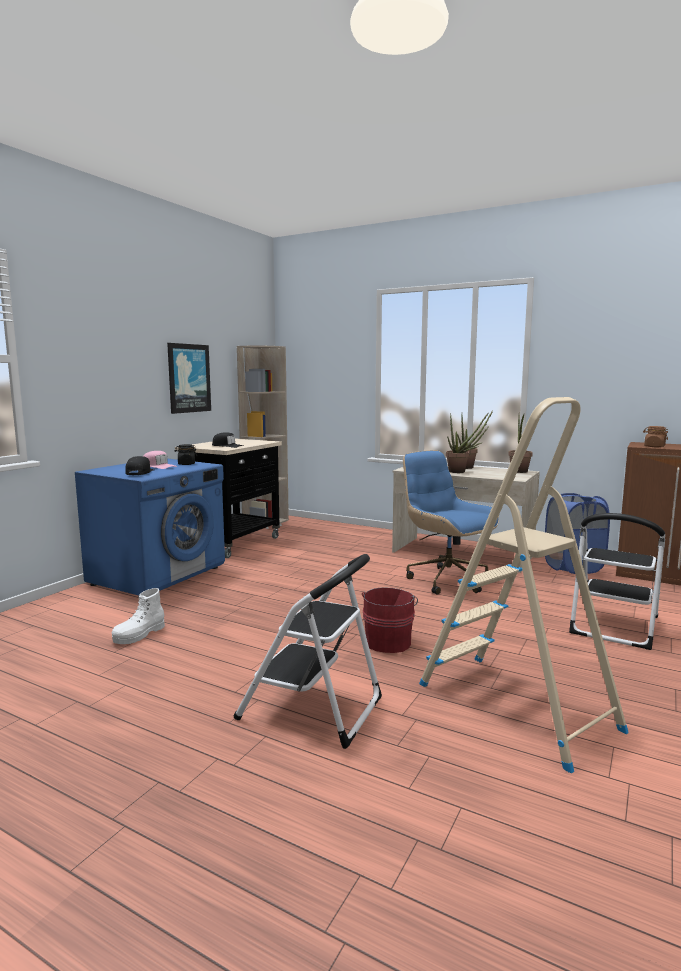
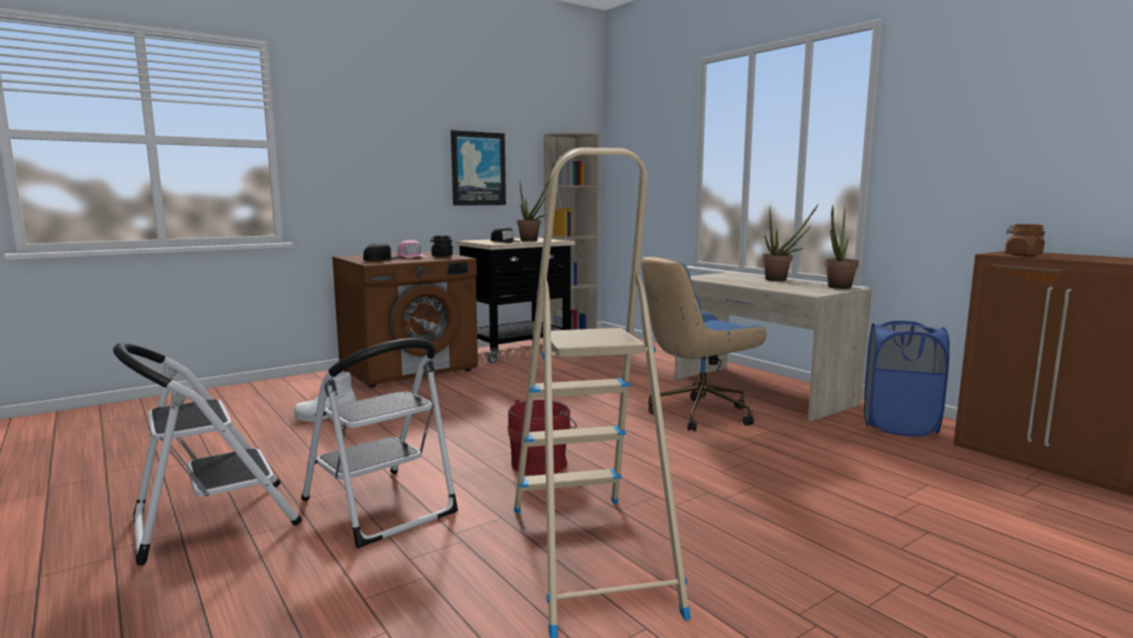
camera: 25 degrees right, 0 degrees up
blue washing machine [75,459,225,596] -> brown washing machine [332,251,478,388]
blue office chair [403,451,499,595] -> blue office chair turned 105 degrees counterclockwise [641,256,767,431]
potted plant [446,412,489,473] -> potted plant moved to [517,178,551,242]
step ladder [569,513,665,650] -> step ladder moved to [113,343,302,565]

